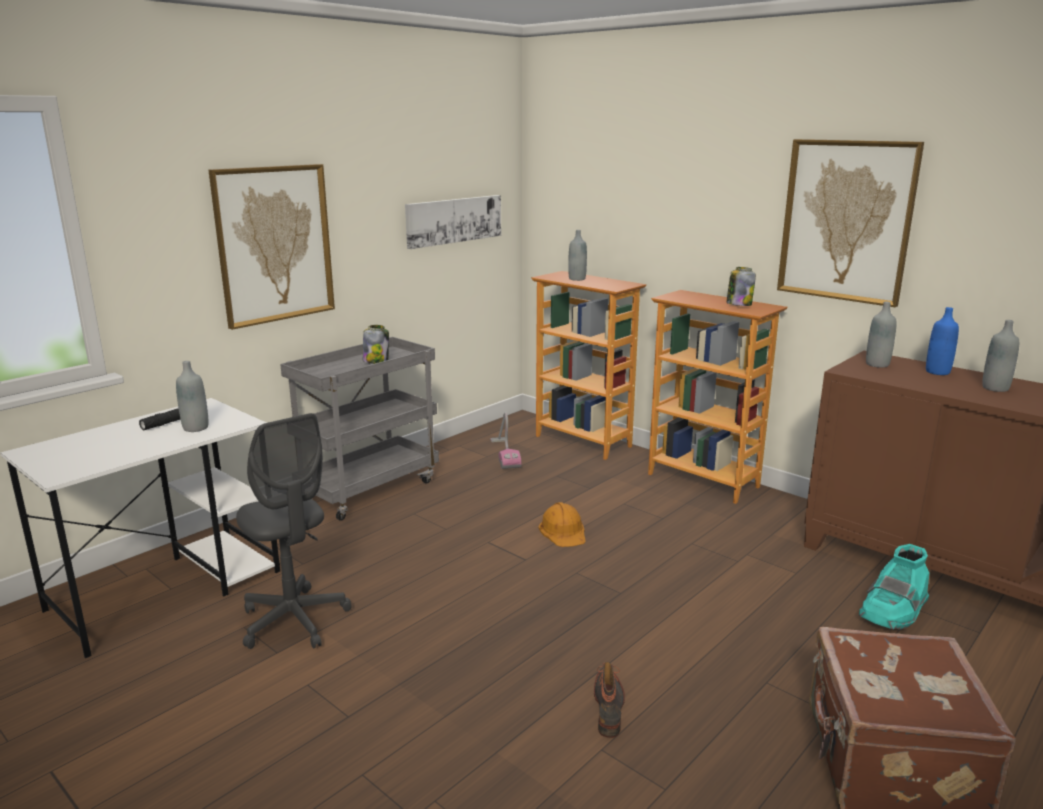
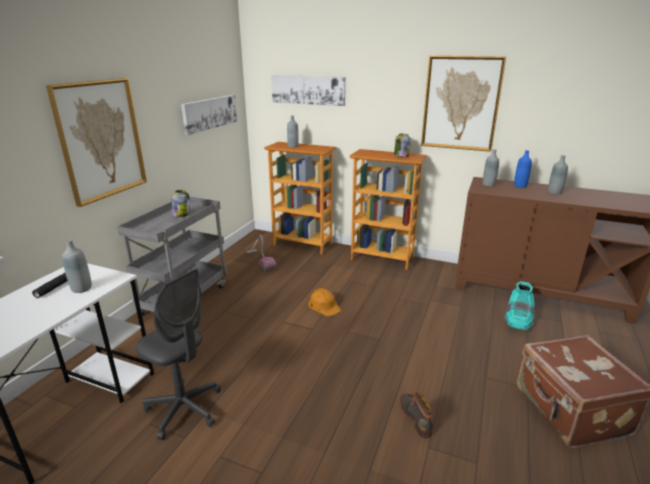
camera: 20 degrees left, 5 degrees up
none -> picture [271,75,346,106]

